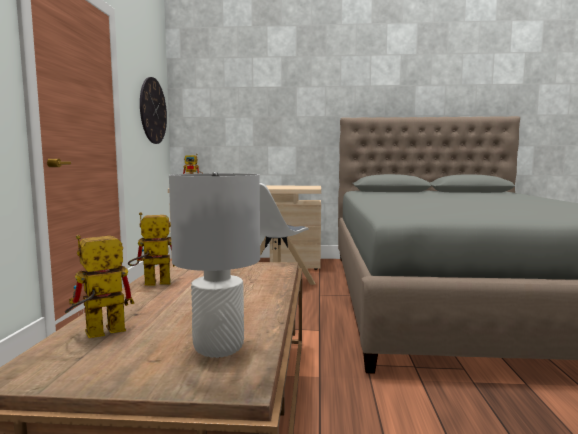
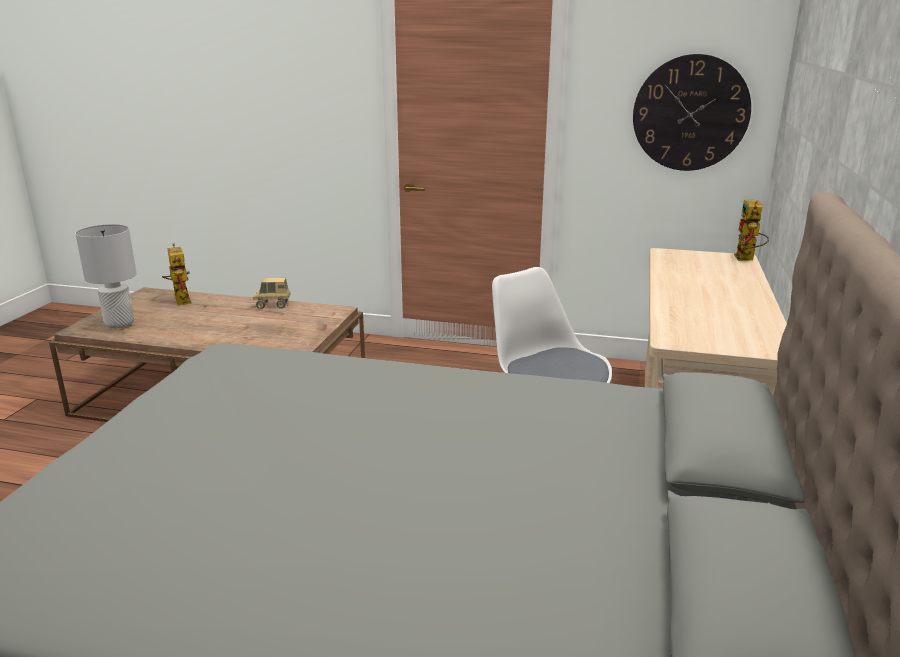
camera: 100 degrees right, 15 degrees up
toy robot [128,212,174,286] -> toy truck [253,278,291,309]

